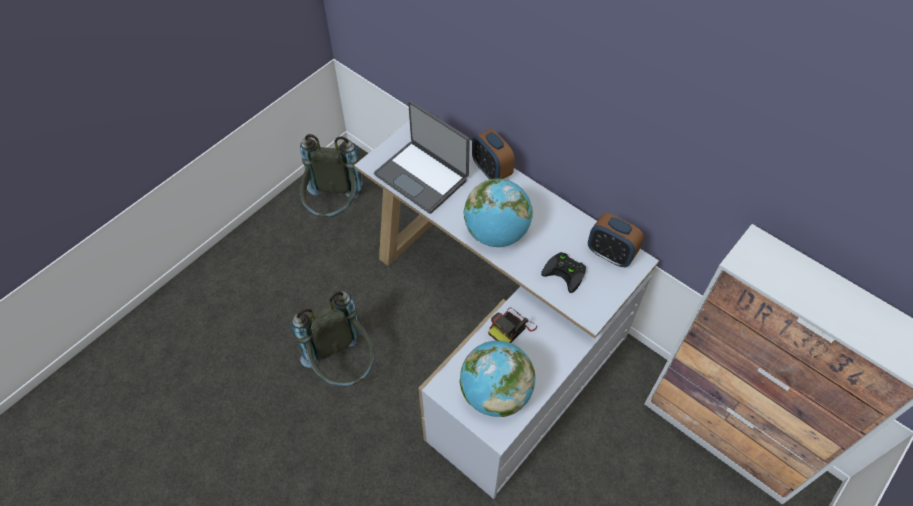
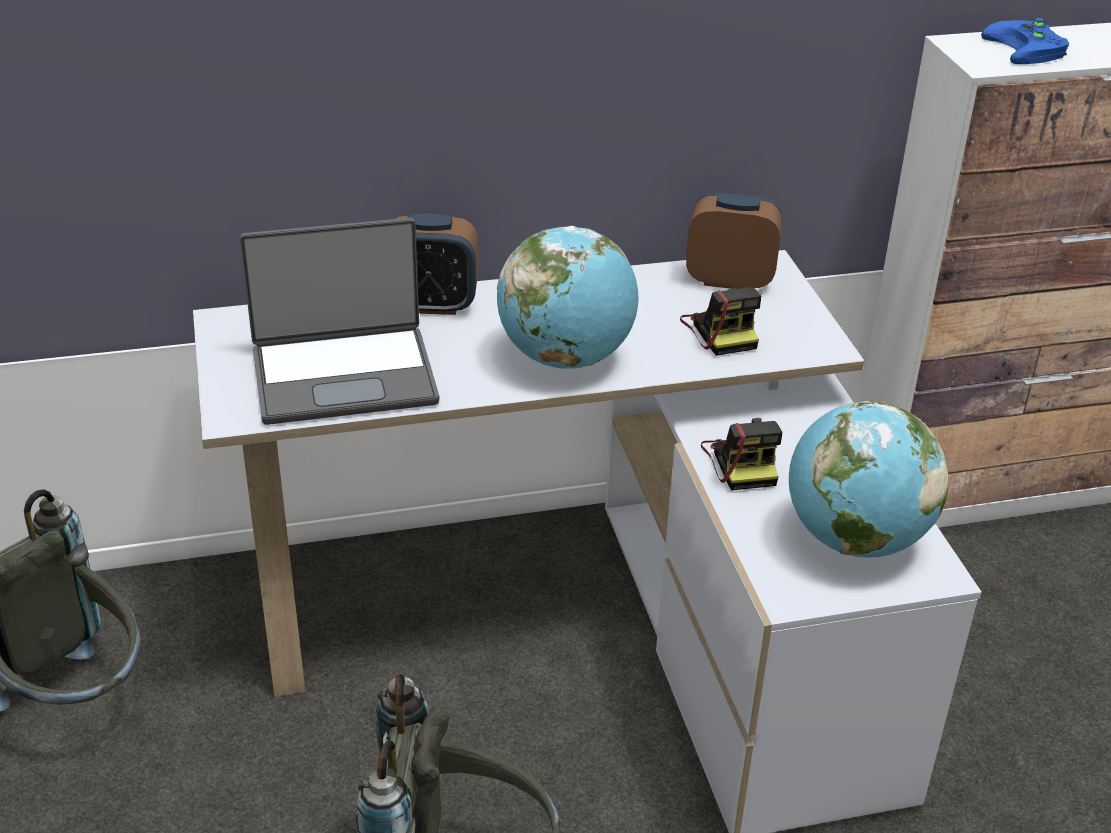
camera: 55 degrees left, 20 degrees down
black game controller [541,252,586,293] -> camera [680,287,761,356]
alarm clock [588,213,644,267] -> alarm clock turned 150 degrees counterclockwise [686,193,782,289]
none -> blue game controller [981,18,1069,64]

